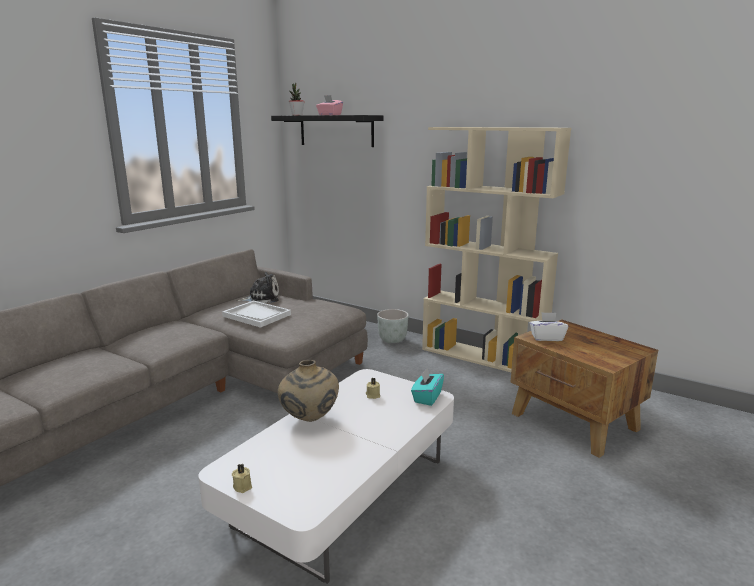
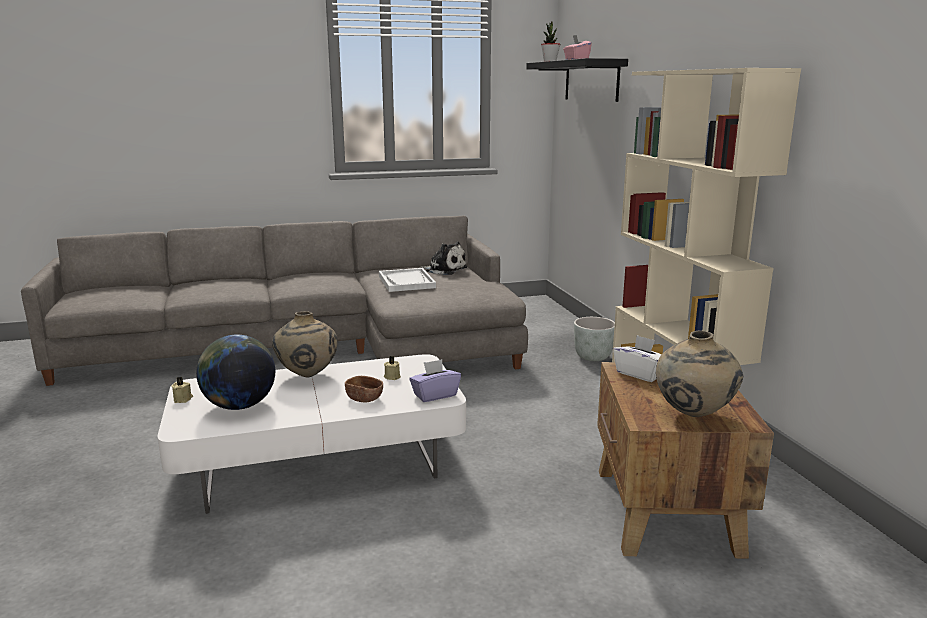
camera: 40 degrees right, 0 degrees up
turquoise tissue box [411,367,444,406] -> purple tissue box [409,359,461,402]
none -> globe [196,334,275,410]
none -> brown bowl [345,376,383,402]
none -> beige vase [656,330,743,417]

